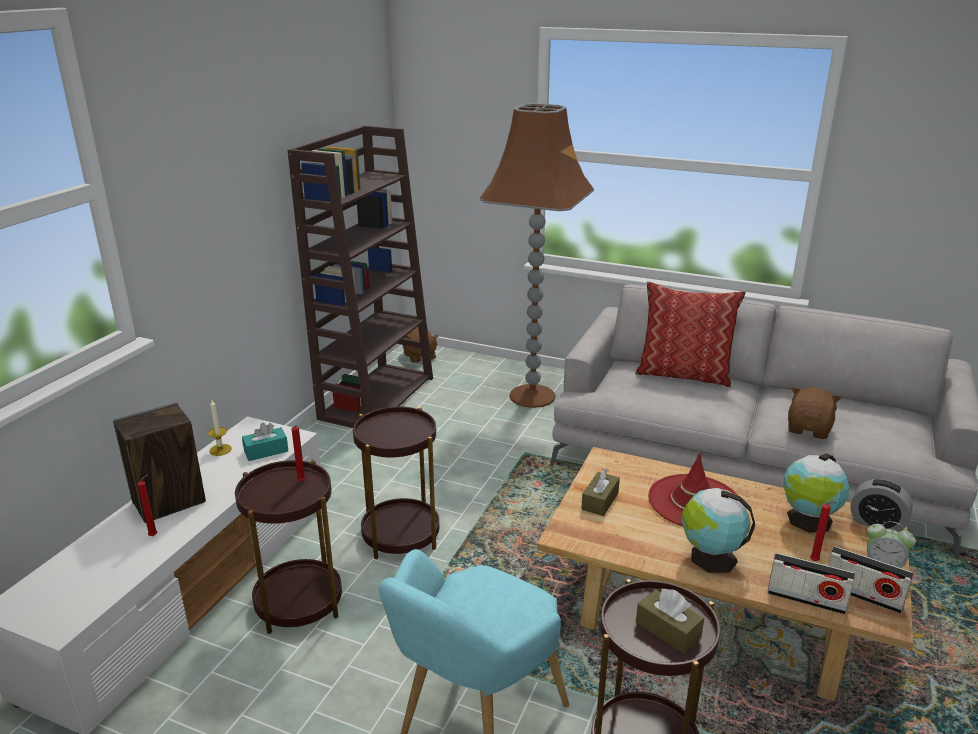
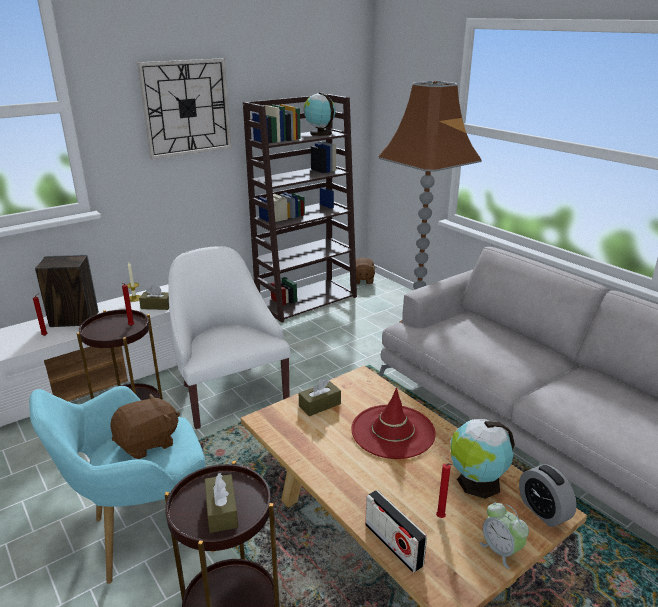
camera: 30 degrees right, 0 degrees up
turquoise tissue box [242,423,288,461] -> brown tissue box [139,285,169,310]
brown side table [353,406,439,559] -> white armchair [168,246,291,429]
pillow [635,282,746,387] -> none
globe [681,488,755,573] -> globe moved to [304,92,335,136]
brown plush toy [788,387,841,439] -> brown plush toy moved to [110,393,180,459]
radio [828,546,913,614] -> none
none -> wall clock [137,58,231,159]

